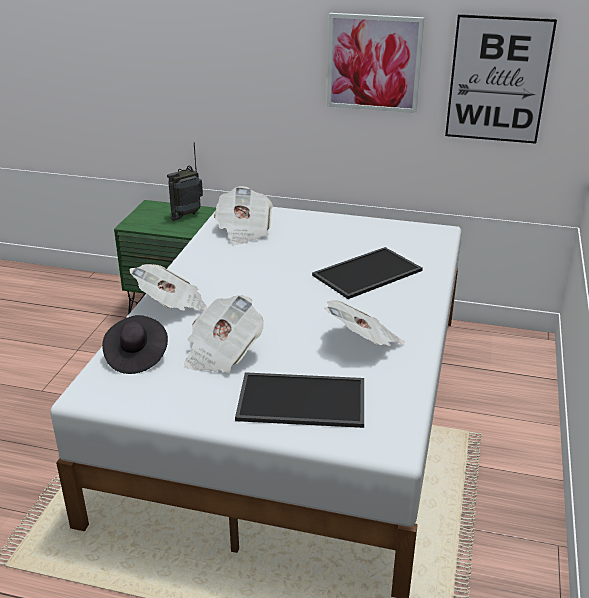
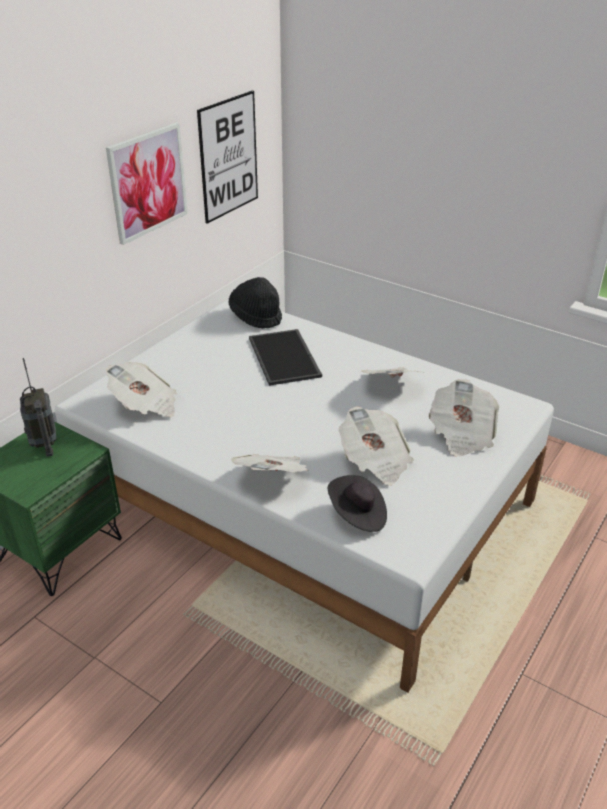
camera: 70 degrees left, 5 degrees up
tray [235,372,364,428] -> newspaper [429,379,499,457]
none -> black hat [229,277,282,329]

